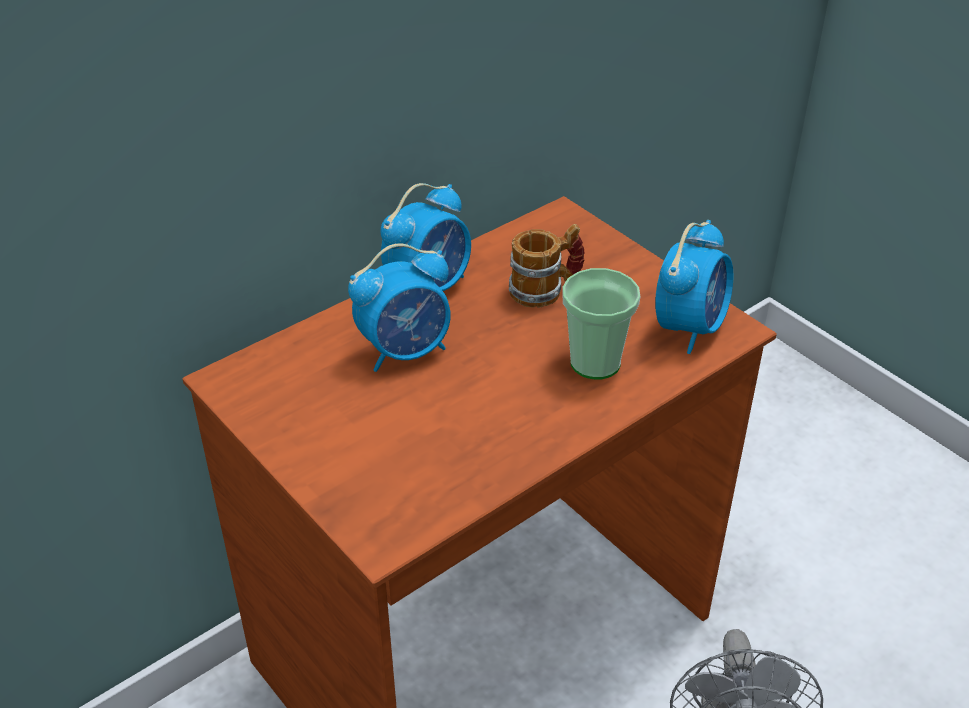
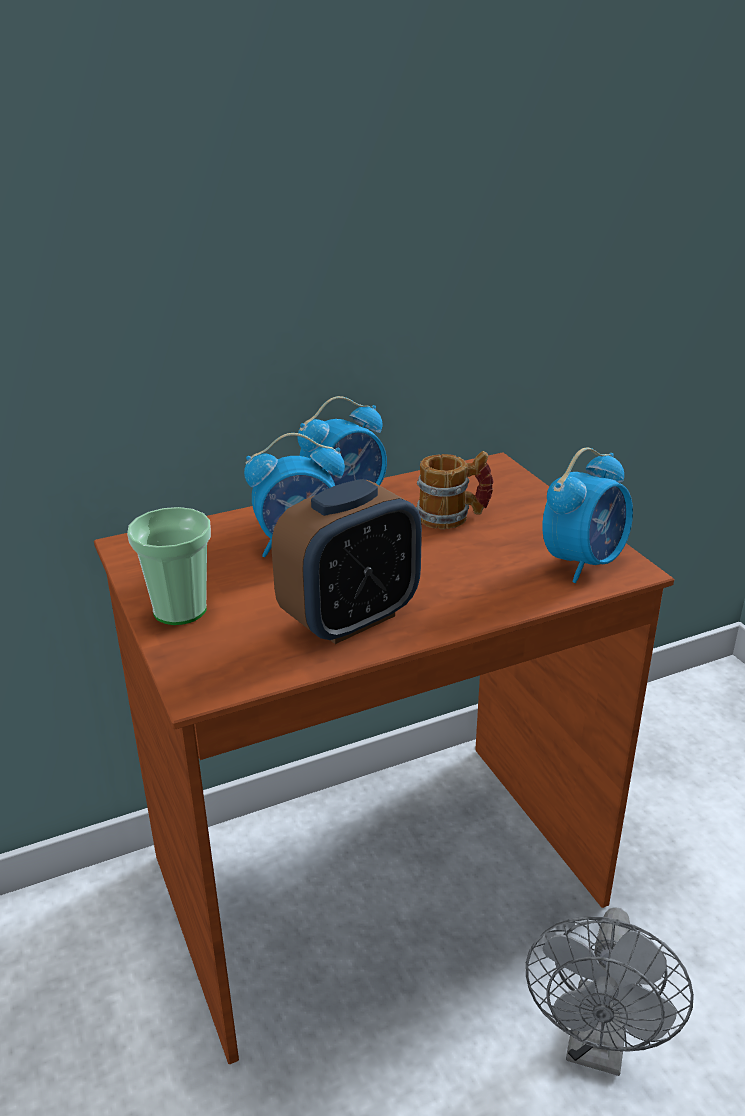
camera: 15 degrees right, 10 degrees down
cup [562,268,640,380] -> cup moved to [127,507,211,625]
none -> alarm clock [272,479,422,644]

